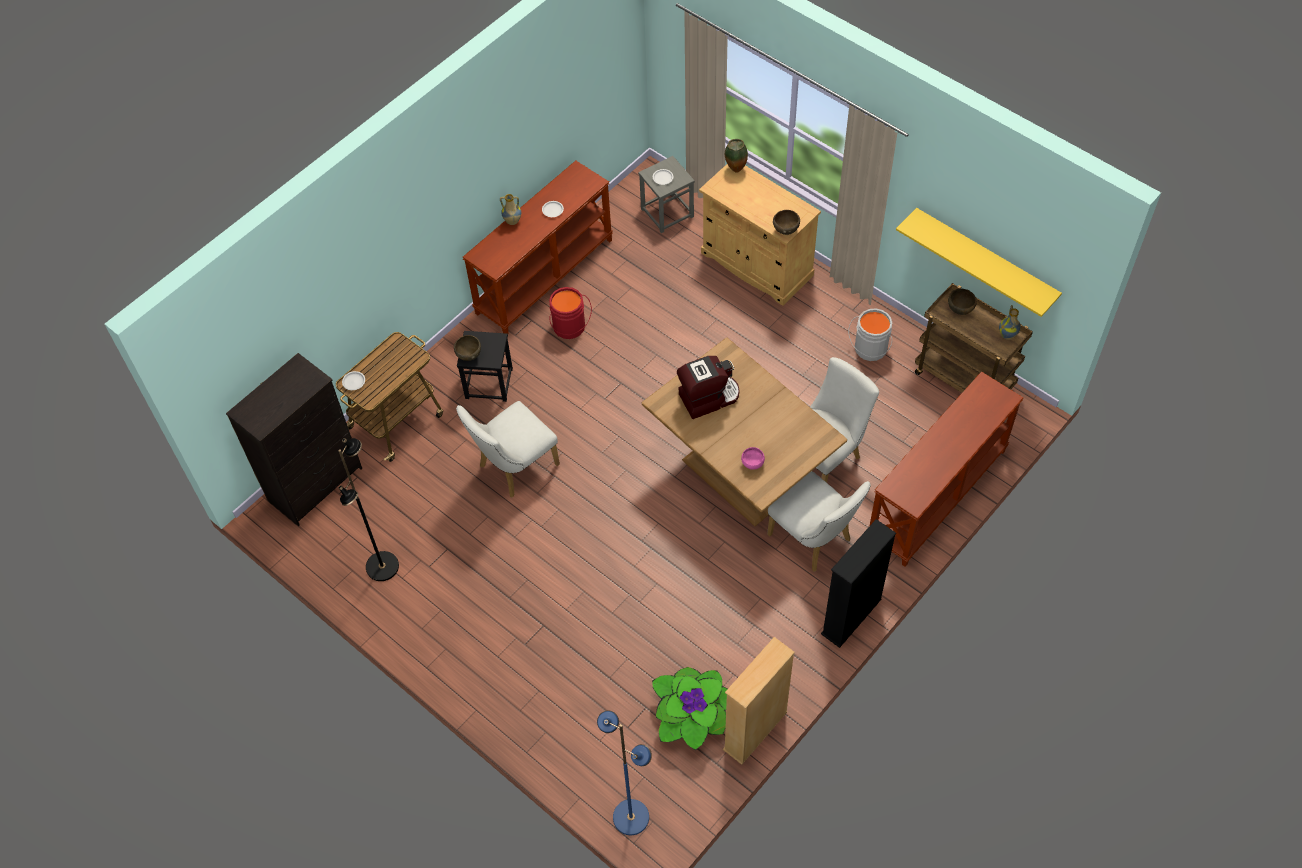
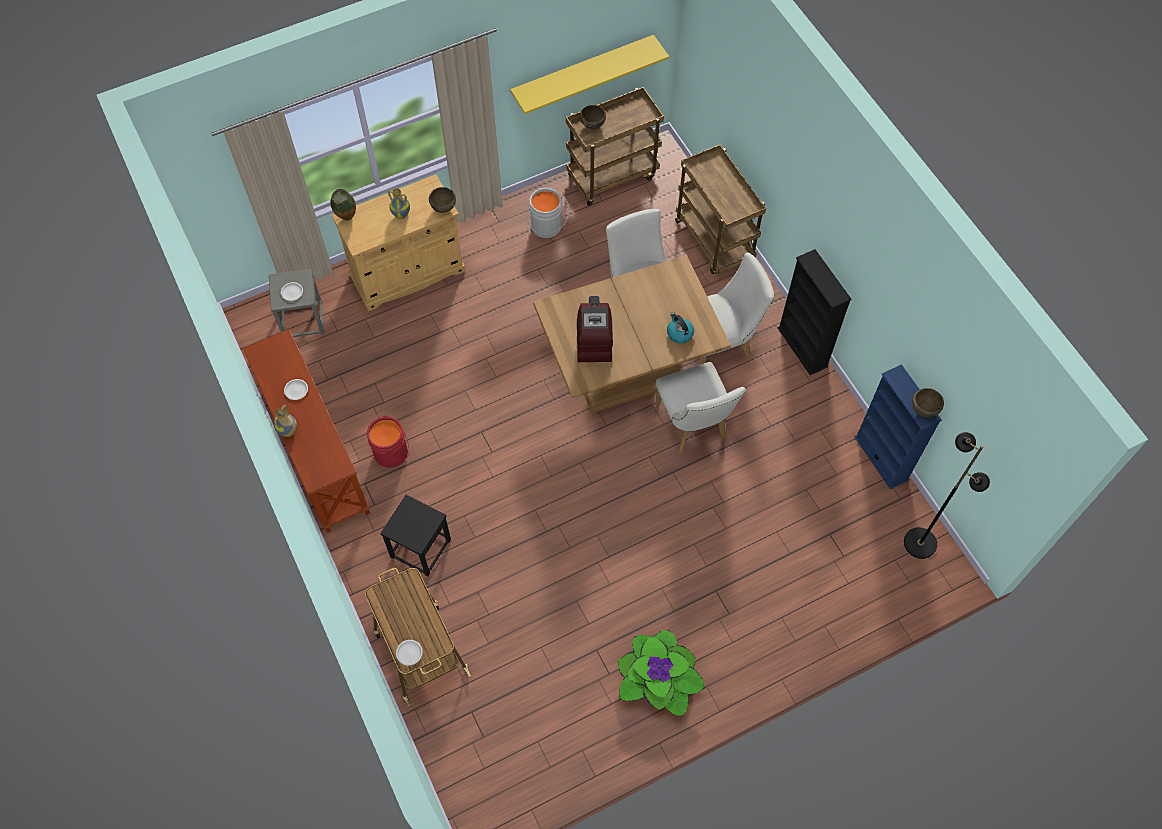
camera: 70 degrees left, 5 degrees up
black dresser [226,353,362,526] -> none
black floor lamp [338,438,399,581] -> black floor lamp moved to [904,432,990,559]
brown bowl [454,335,481,361] -> brown bowl moved to [912,388,944,417]
white chair [456,401,560,498] -> white chair moved to [655,362,746,453]
blue floor lamp [597,711,652,835] -> none
potted plant [652,667,728,751] -> potted plant moved to [618,630,705,717]
beige bookcase [723,637,795,765] -> blue bookcase [855,364,942,489]
pink bowl [741,447,765,470] -> kettle [667,312,694,343]
brown console table [870,371,1023,567] -> brown cart [675,145,766,274]
vase [999,305,1021,340] -> vase moved to [388,188,410,219]

